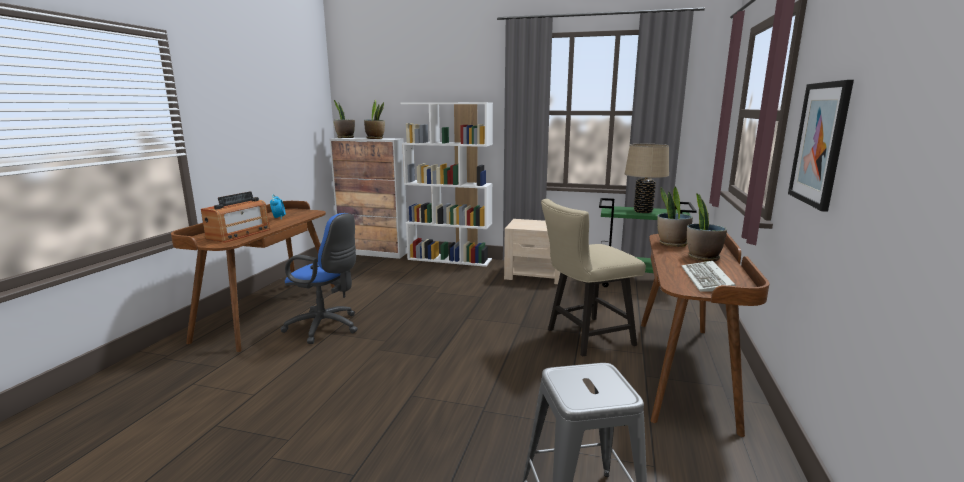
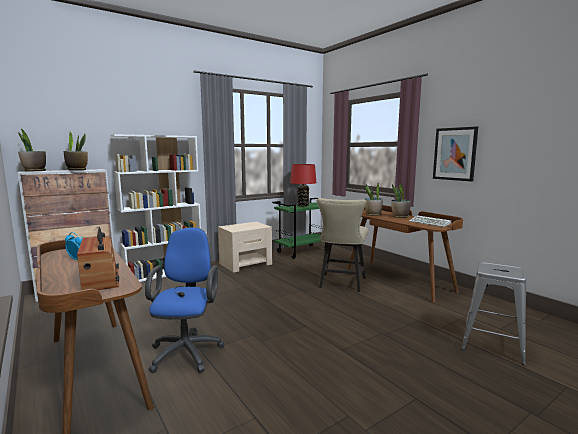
camera: 50 degrees left, 5 degrees down
blue office chair [280,213,358,344] -> blue office chair turned 60 degrees counterclockwise [145,227,225,373]
beige table lamp [625,144,669,213] -> red table lamp [290,164,316,207]

